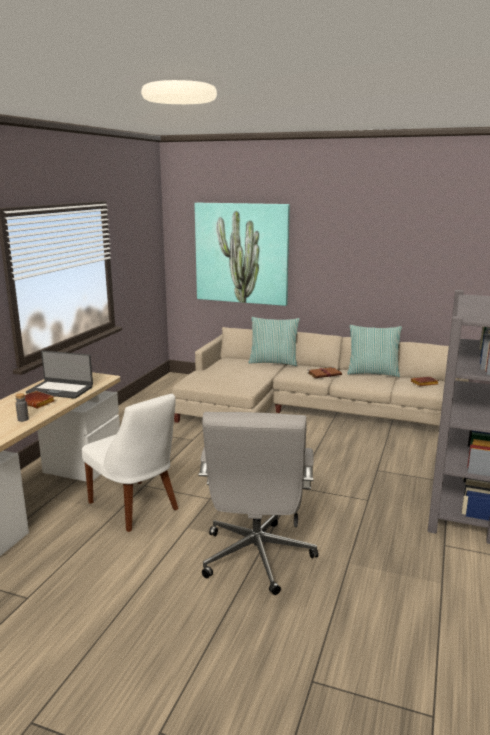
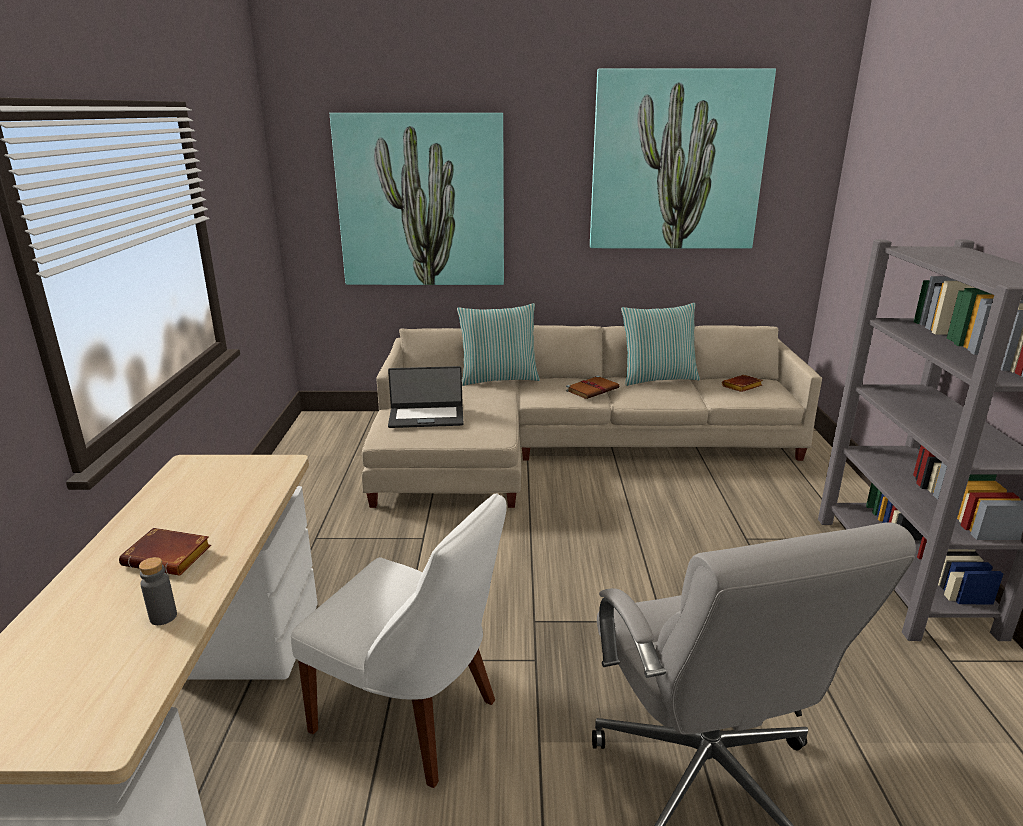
camera: 20 degrees left, 5 degrees up
laptop [26,351,93,399] -> laptop moved to [388,366,464,428]
none -> picture [590,68,776,249]

